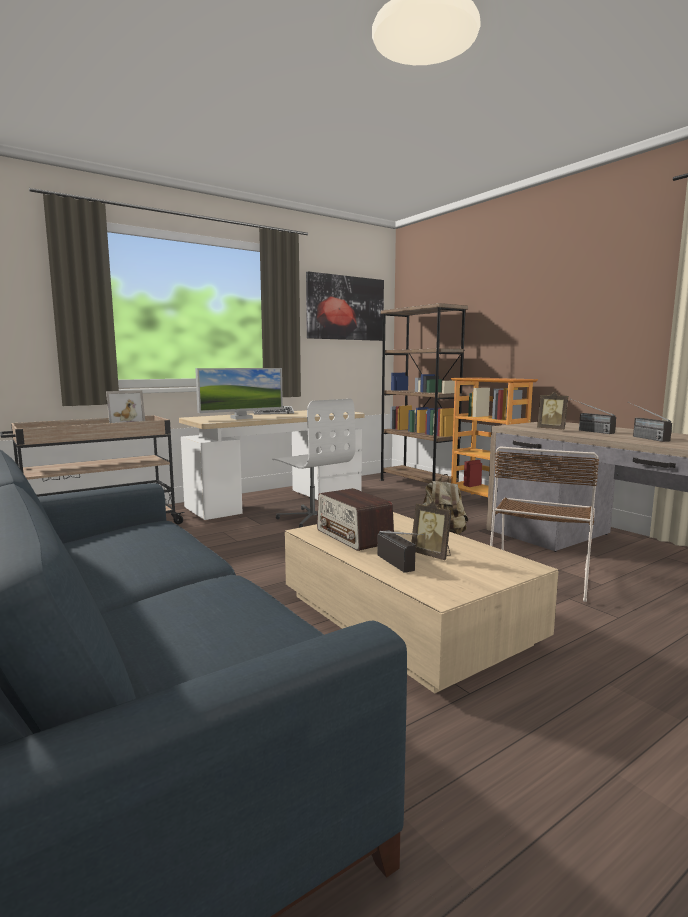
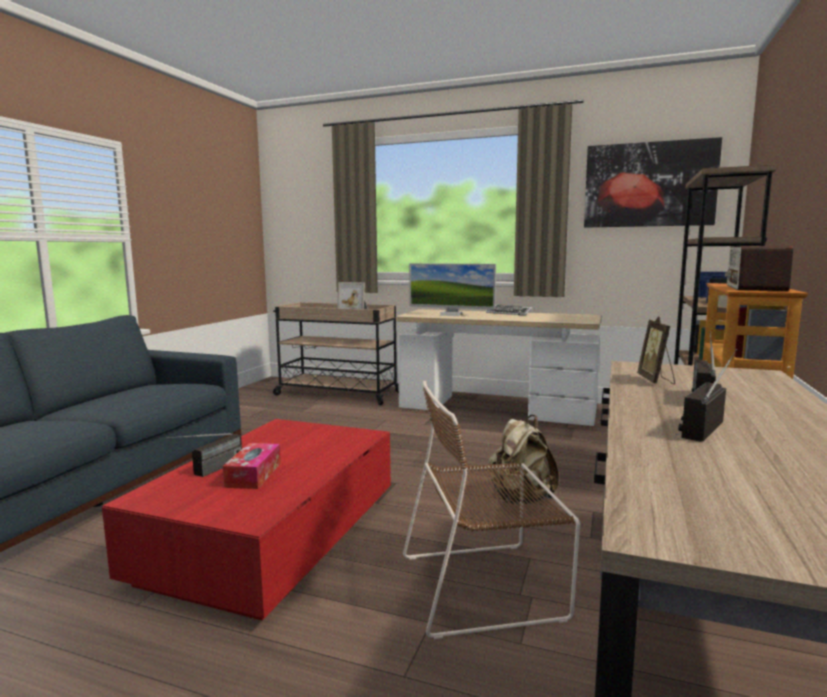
camera: 55 degrees right, 0 degrees up
white office chair [272,399,356,528] -> none
beige coffee table [285,512,558,693] -> red coffee table [102,419,391,621]
radio [317,488,394,551] -> radio moved to [725,246,793,291]
picture frame [411,501,452,560] -> tissue box [223,443,281,489]

